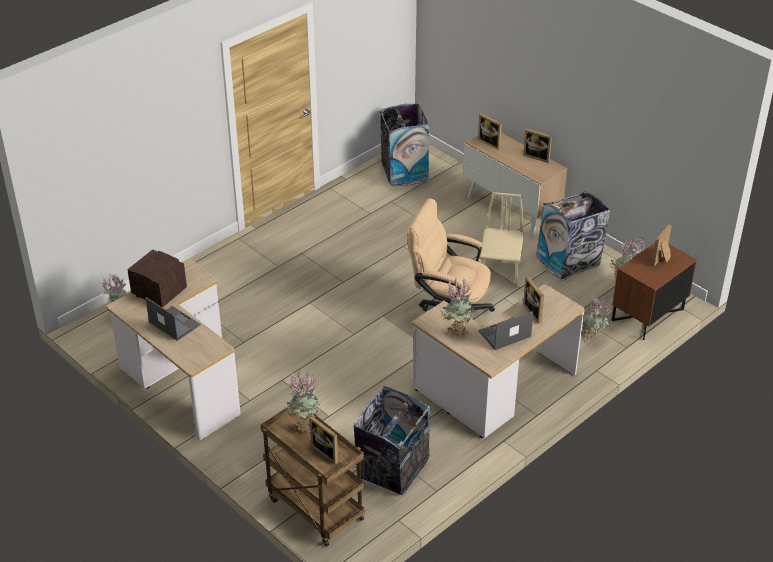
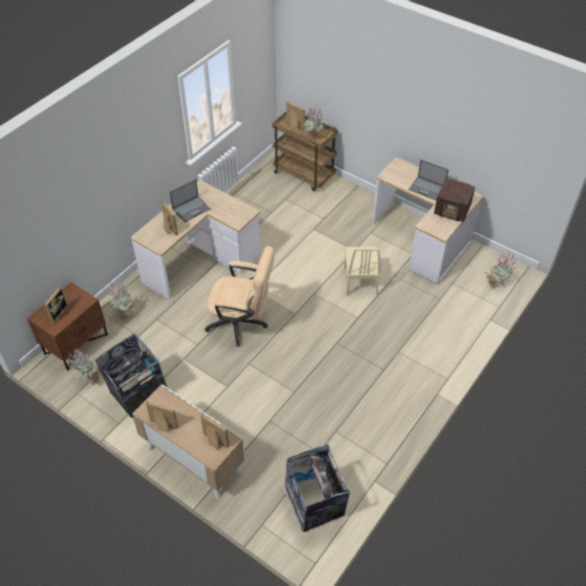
camera: 170 degrees right, 10 degrees up
trash can [354,386,430,495] -> none
potted plant [440,277,474,336] -> none
beige chair [480,192,524,288] -> beige chair moved to [344,246,381,296]

